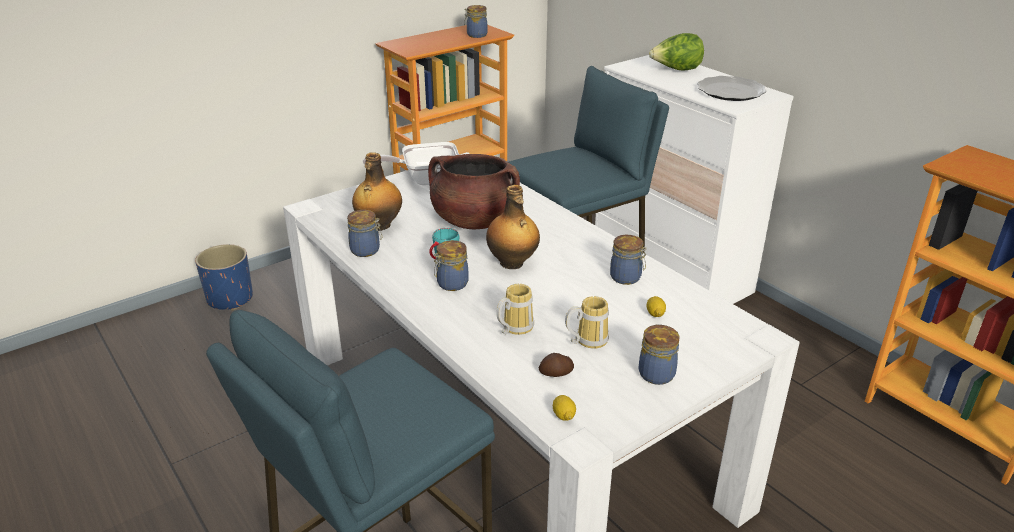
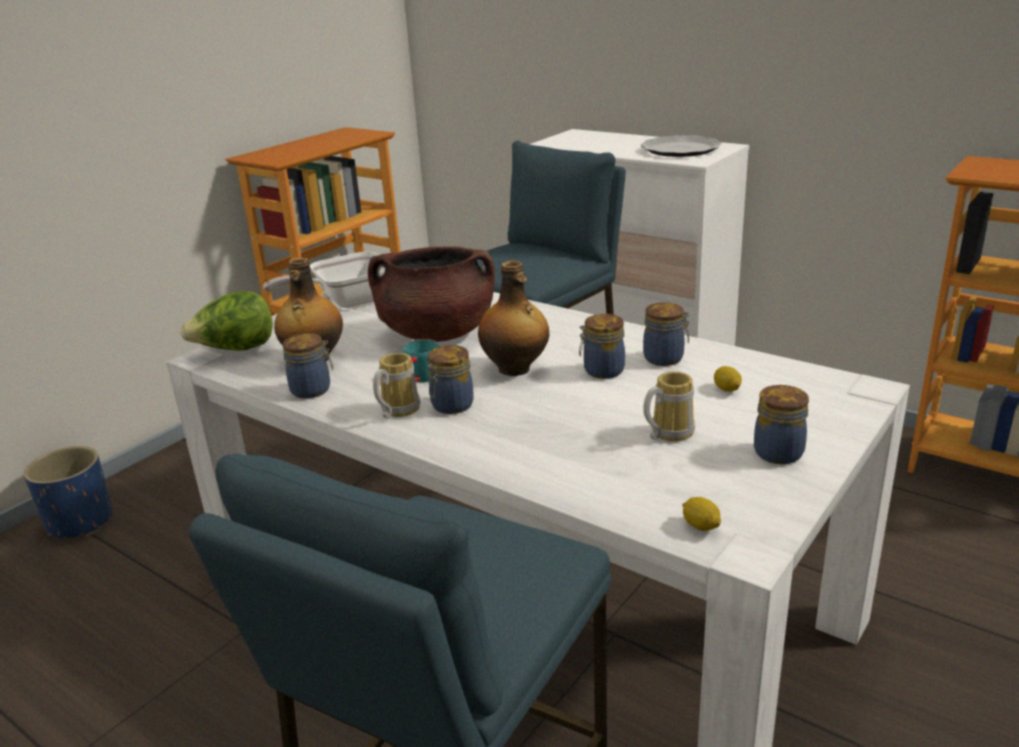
camera: 15 degrees left, 5 degrees down
jar [464,5,488,38] -> jar moved to [579,314,625,379]
mug [496,284,534,335] -> mug moved to [373,353,421,418]
potato [539,353,574,377] -> none
lettuce [649,33,704,71] -> lettuce moved to [180,291,273,351]

